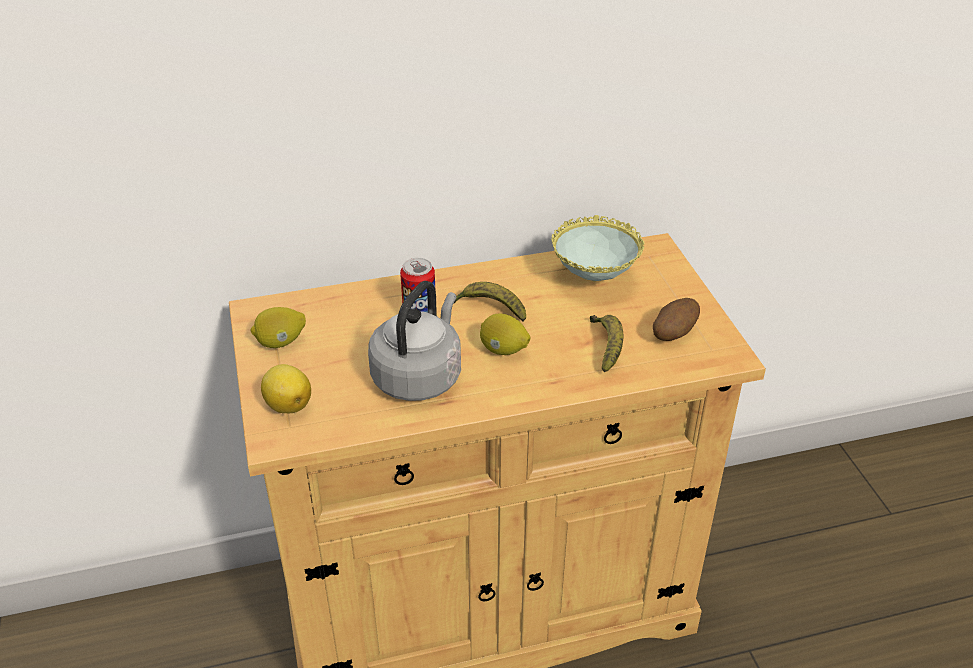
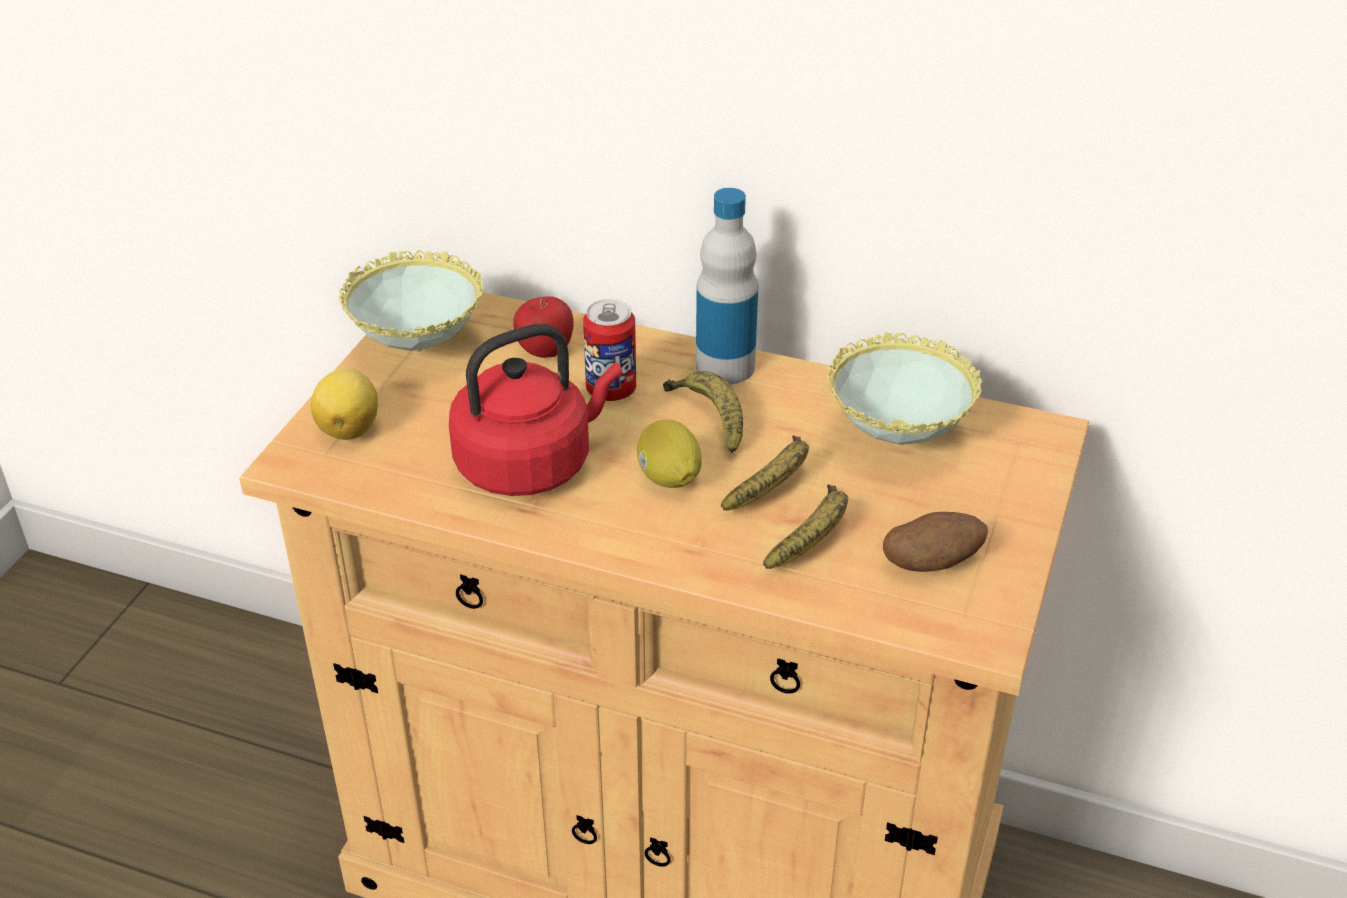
camera: 35 degrees right, 0 degrees up
lemon [251,307,306,348] -> bowl [338,250,483,352]
grey kettle [368,281,461,401] -> red kettle [449,324,623,496]
none -> apple [513,296,574,358]
none -> bottle [696,188,758,385]
none -> banana [721,435,809,511]

